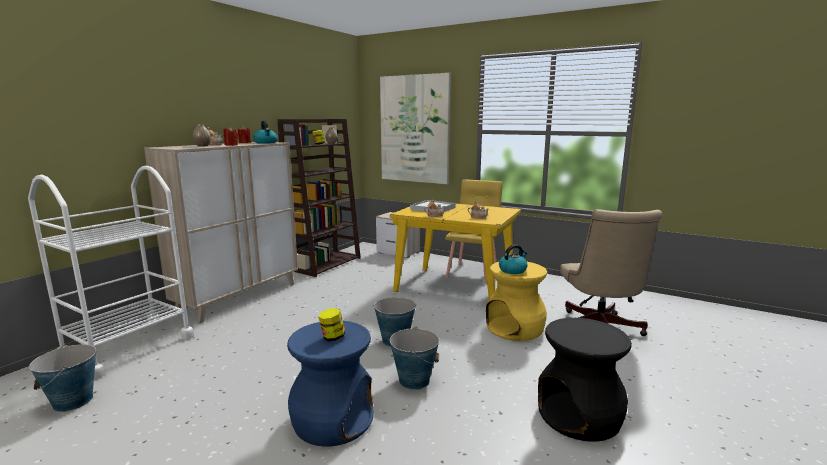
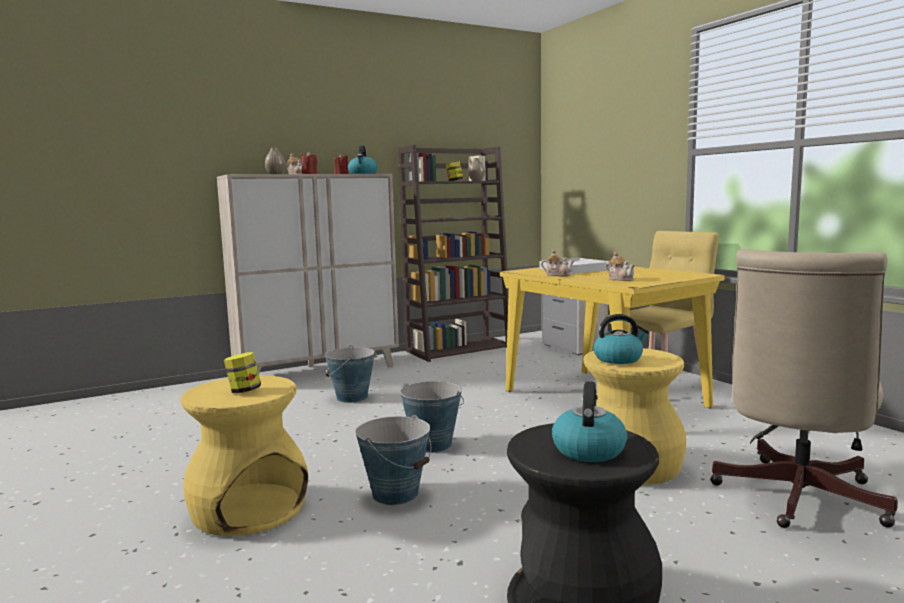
camera: 30 degrees right, 5 degrees down
white cart [28,166,194,380] -> none
bucket [29,344,96,412] -> bucket moved to [325,345,375,403]
blue stool [287,321,374,446] -> yellow stool [181,375,308,536]
picture [380,73,451,184] -> none
none -> kettle [552,381,627,462]

